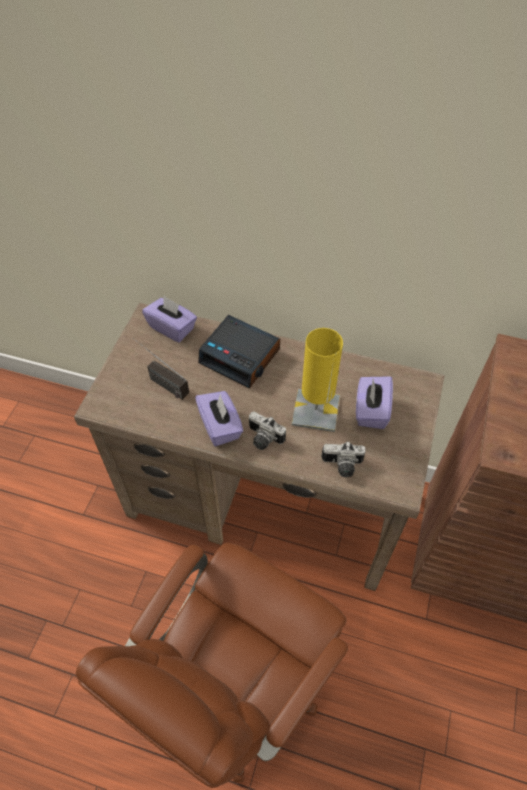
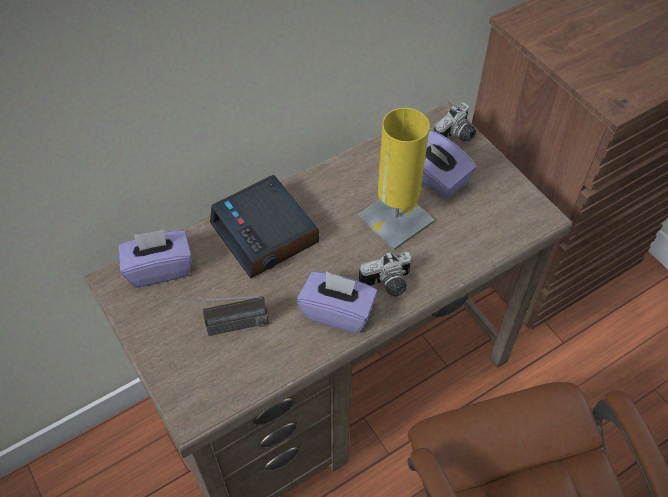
camera: 50 degrees left, 0 degrees up
alarm clock [198,315,280,388] -> alarm clock turned 75 degrees clockwise [210,175,319,279]
camera [321,441,366,477] -> camera moved to [434,103,476,142]

